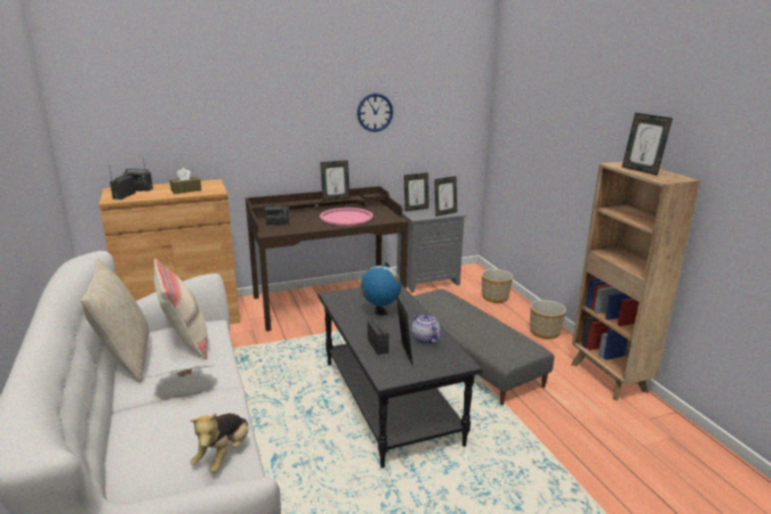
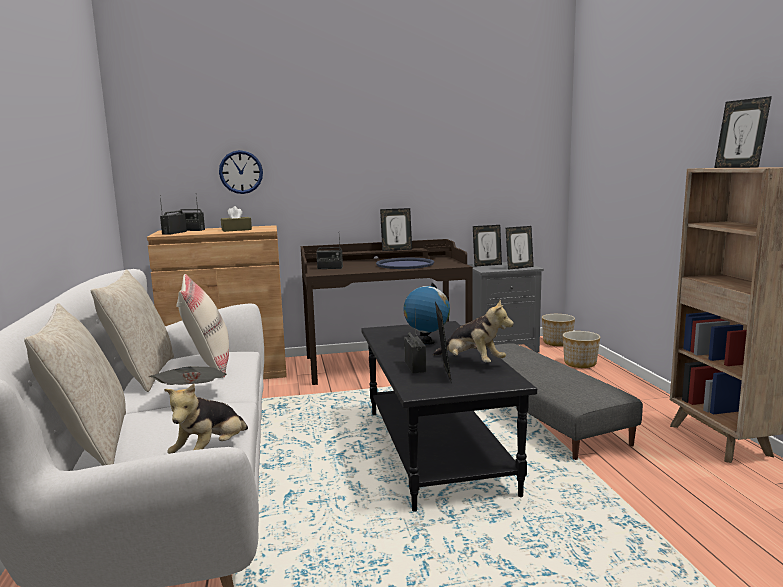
camera: 10 degrees right, 10 degrees down
pink tray [320,208,373,226] -> blue tray [376,258,434,269]
wall clock [357,93,393,132] -> wall clock moved to [219,150,263,194]
teapot [411,312,440,344] -> plush toy [433,300,514,363]
planter [530,300,566,339] -> planter moved to [542,314,575,346]
none -> beige pillow [24,303,126,466]

